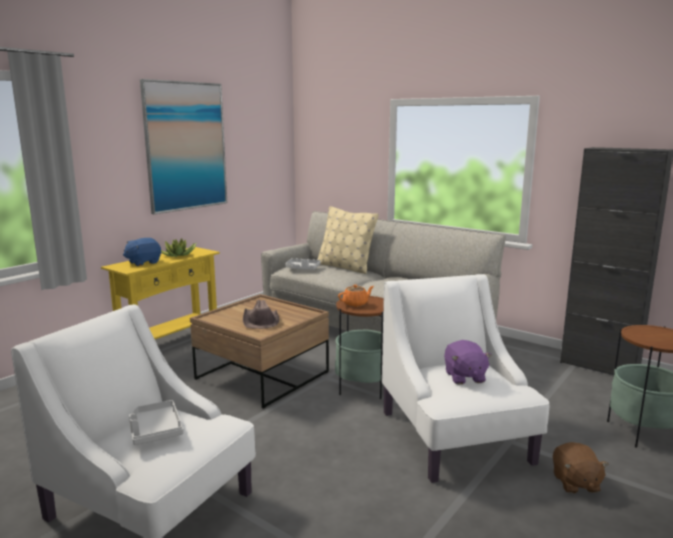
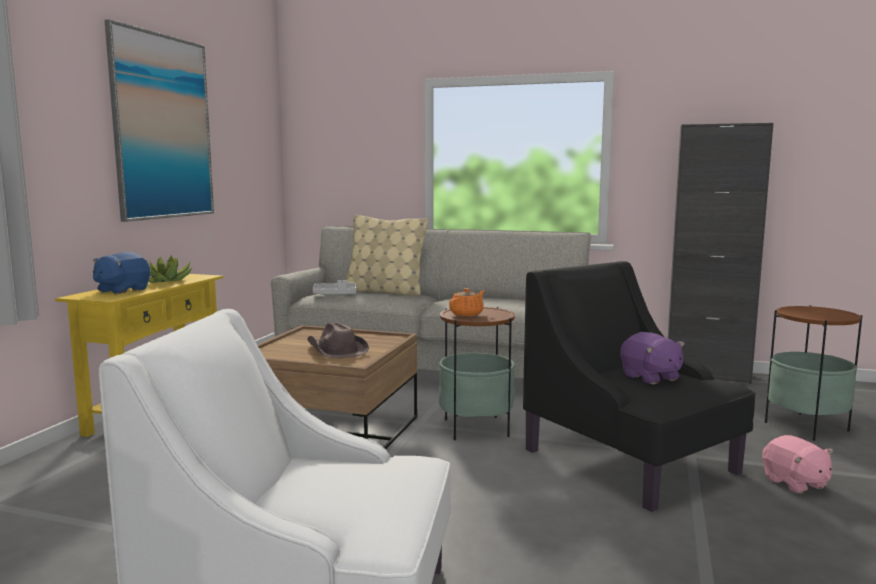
camera: 20 degrees left, 5 degrees down
grey tray [129,400,184,445] -> none
white armchair [382,274,549,483] -> black armchair [523,261,756,512]
brown plush toy [553,442,609,494] -> pink plush toy [762,435,833,494]

